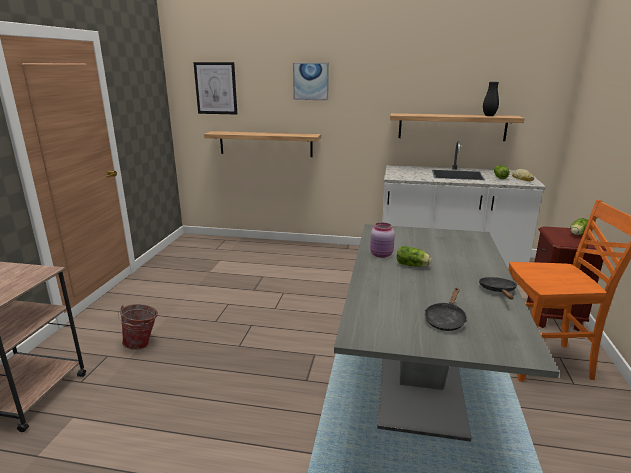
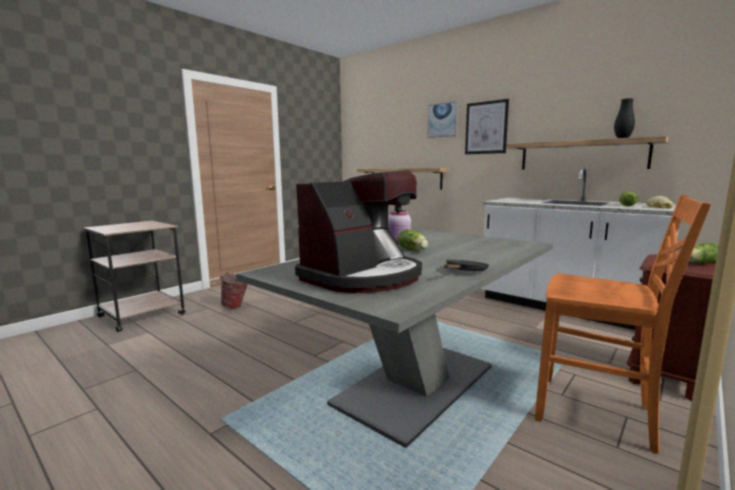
camera: 30 degrees right, 10 degrees down
picture [193,62,237,114] -> picture moved to [465,99,509,154]
black frying pan [425,288,467,331] -> coffee machine [295,171,422,293]

